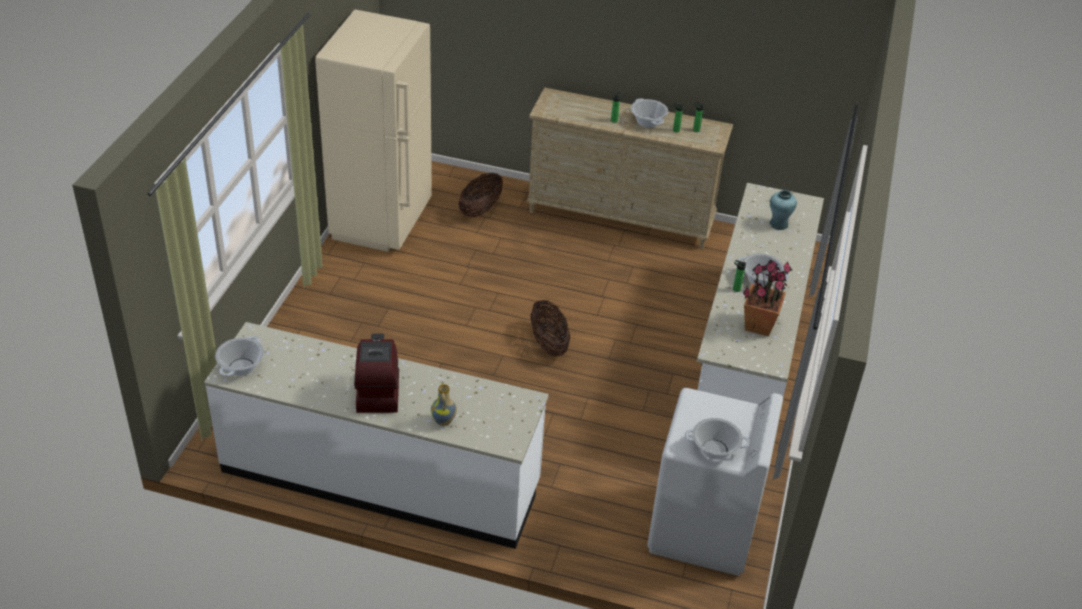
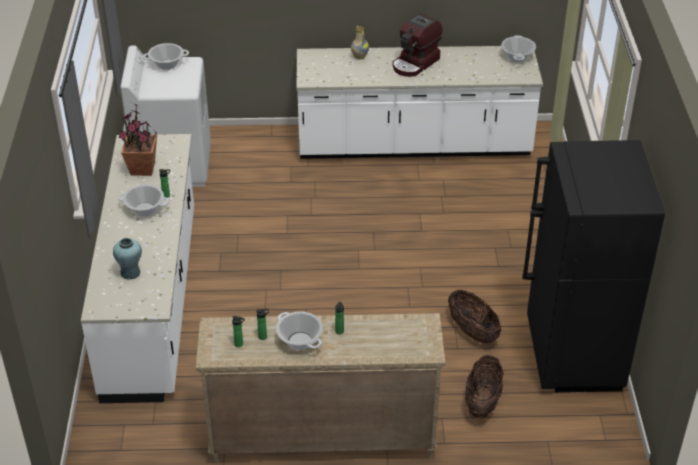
camera: 165 degrees right, 0 degrees up
beige fridge [315,9,432,252] -> black fridge [522,140,665,392]
coffee machine [354,333,399,413] -> coffee machine turned 60 degrees clockwise [393,14,442,77]
basket [530,300,570,357] -> basket moved to [448,290,502,344]

